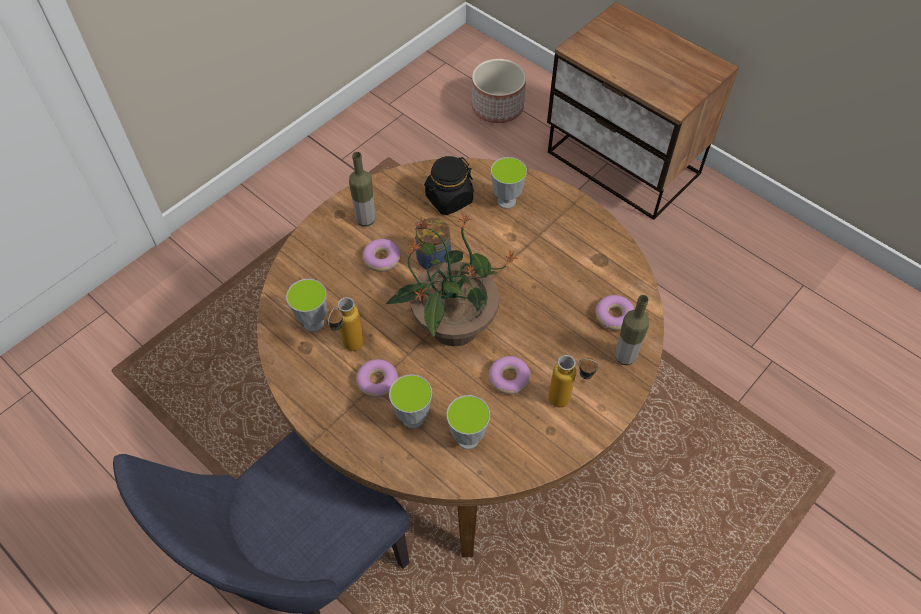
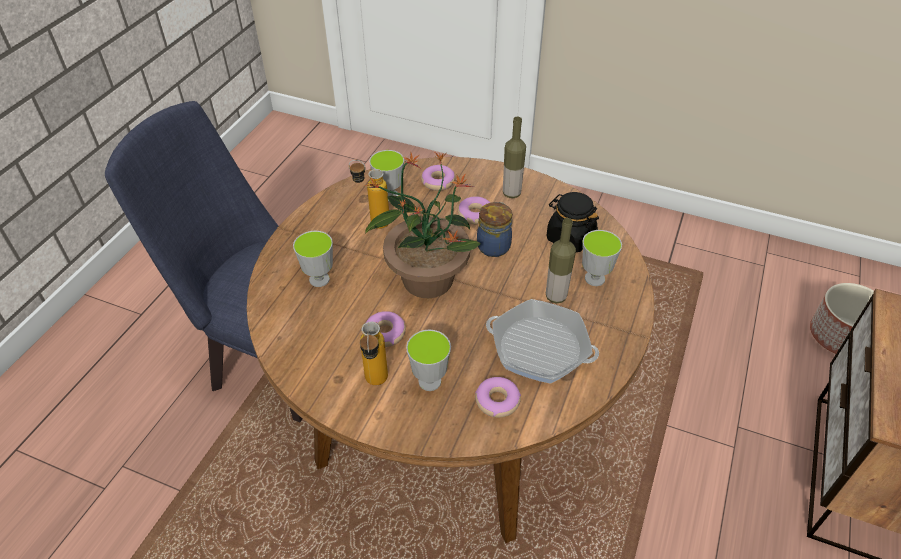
camera: 70 degrees right, 10 degrees down
donut [356,359,398,398] -> donut moved to [421,165,455,191]
cup [447,395,490,449] -> cup moved to [406,330,451,391]
bottle [615,295,649,365] -> bottle moved to [546,218,576,303]
none -> frying pan [486,299,599,384]

